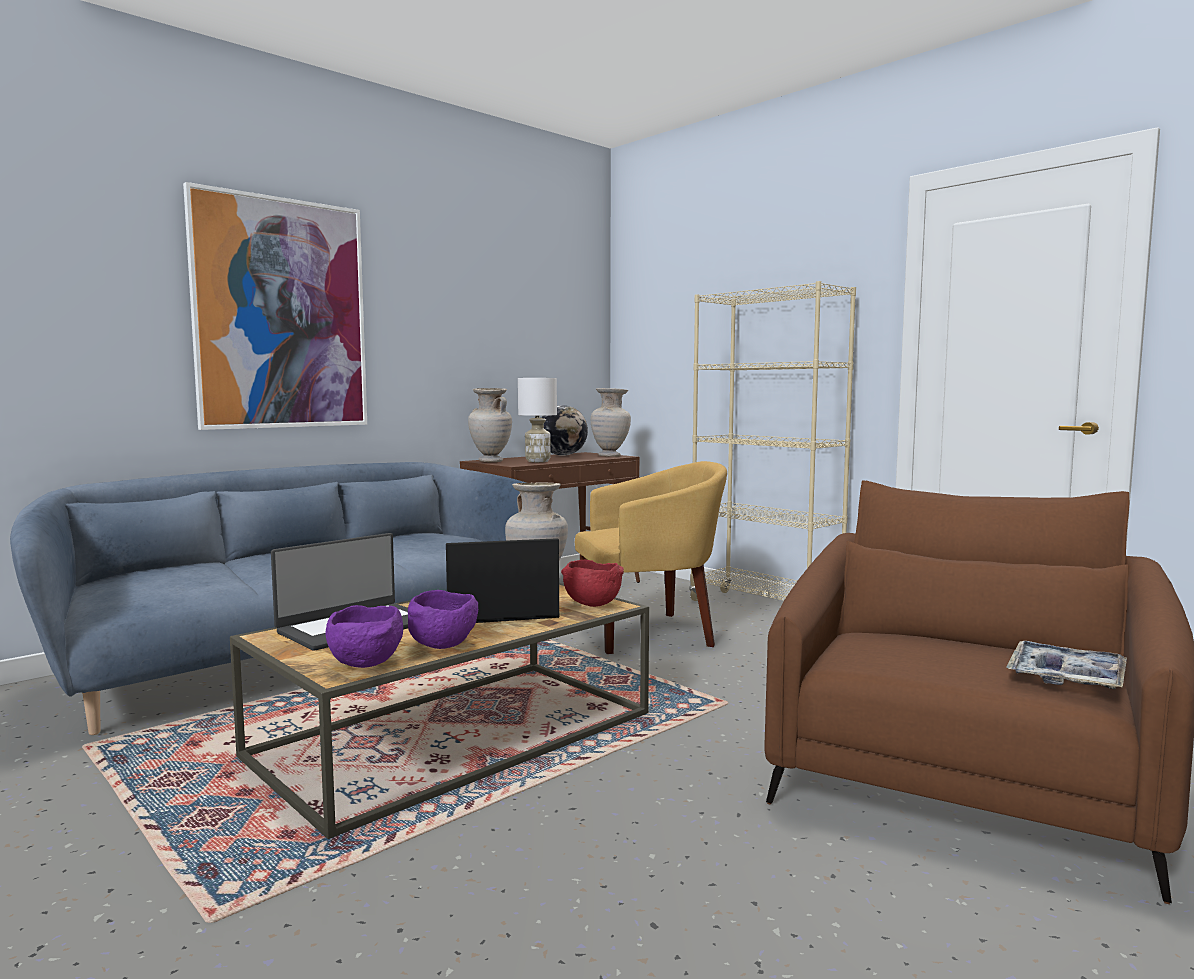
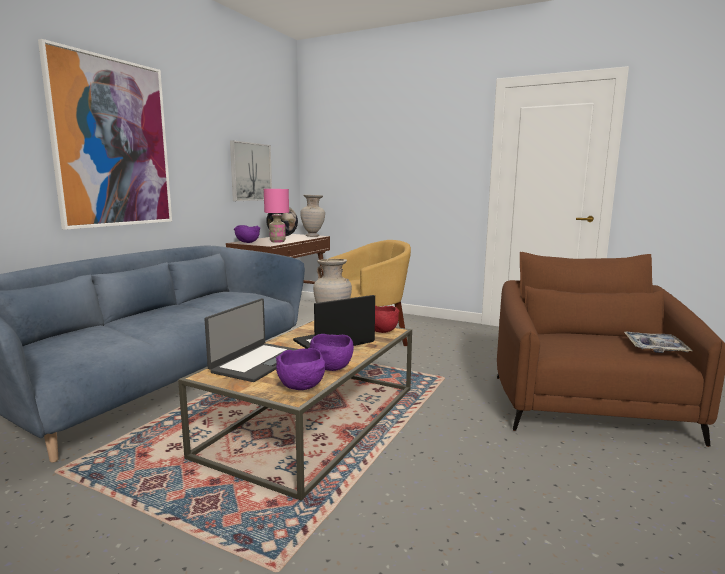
camera: 20 degrees left, 5 degrees up
beige vase [468,388,512,462] -> purple bowl [234,225,260,243]
white table lamp [518,378,557,462] -> pink table lamp [264,189,289,243]
beige bookcase [689,281,856,601] -> none
none -> picture [230,140,272,201]

